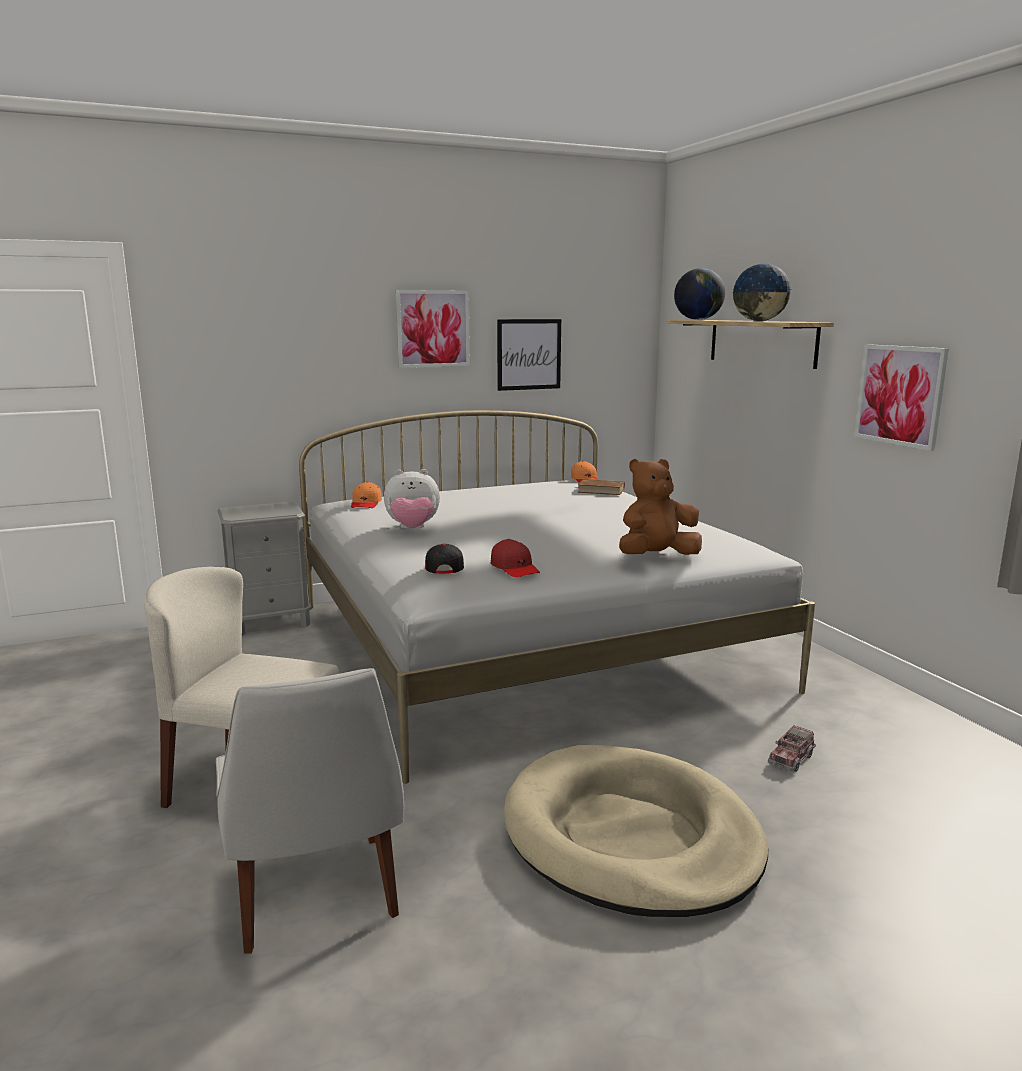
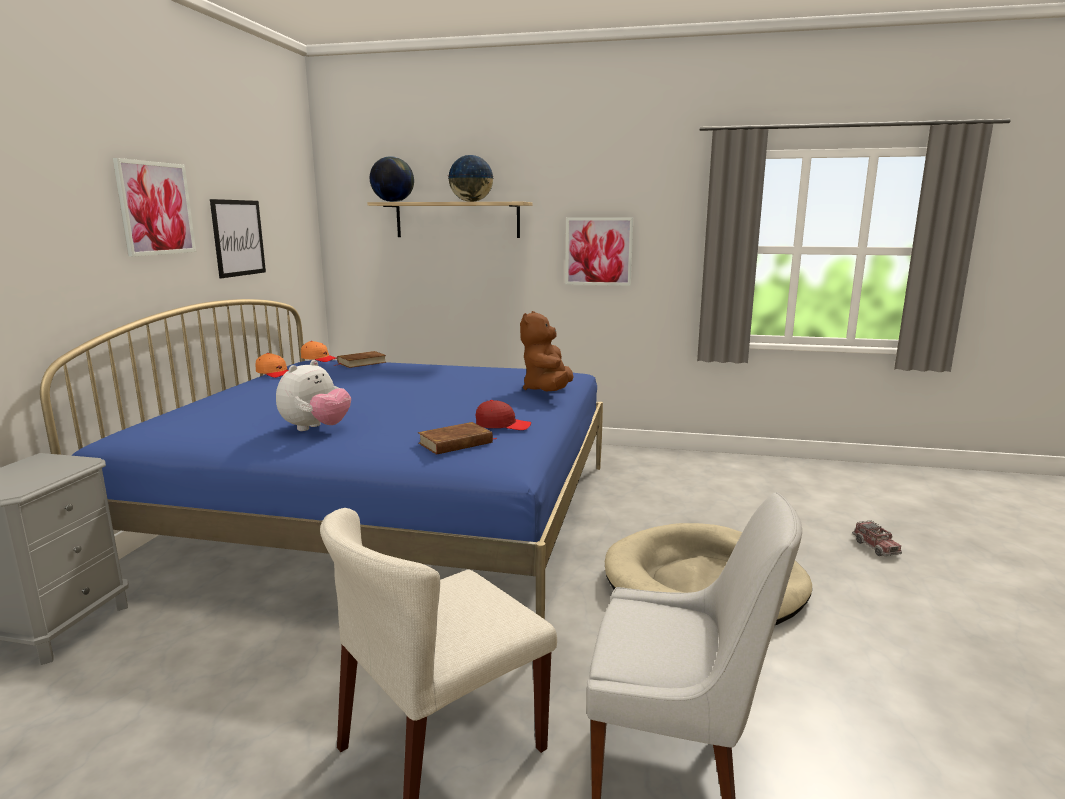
camera: 55 degrees left, 0 degrees up
white bed [299,410,815,784] -> blue bed [40,299,603,619]
orange cap [351,481,382,508] -> orange cap moved to [255,353,288,378]
black cap [425,544,464,574] -> brown book [418,422,496,455]
toy truck [768,726,816,772] -> toy truck moved to [852,520,902,556]

